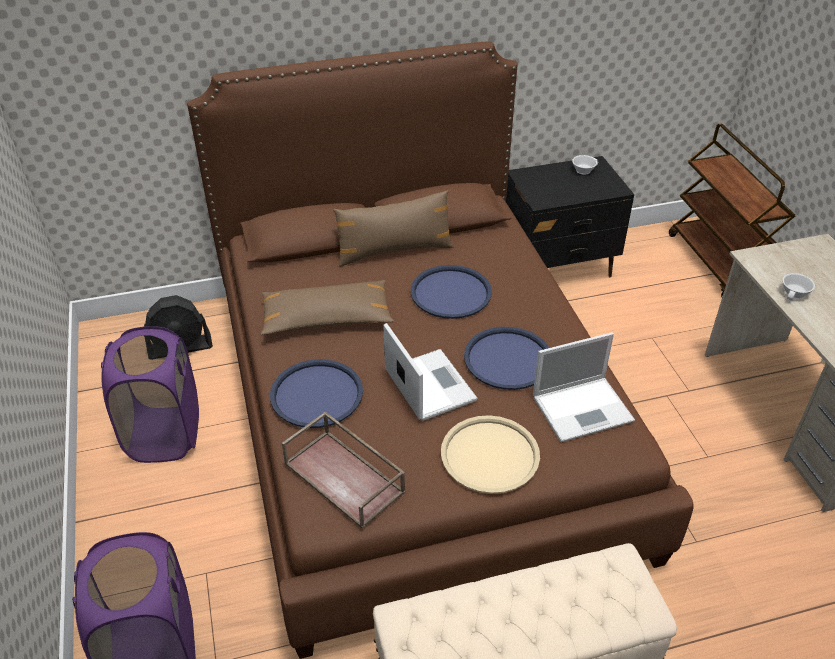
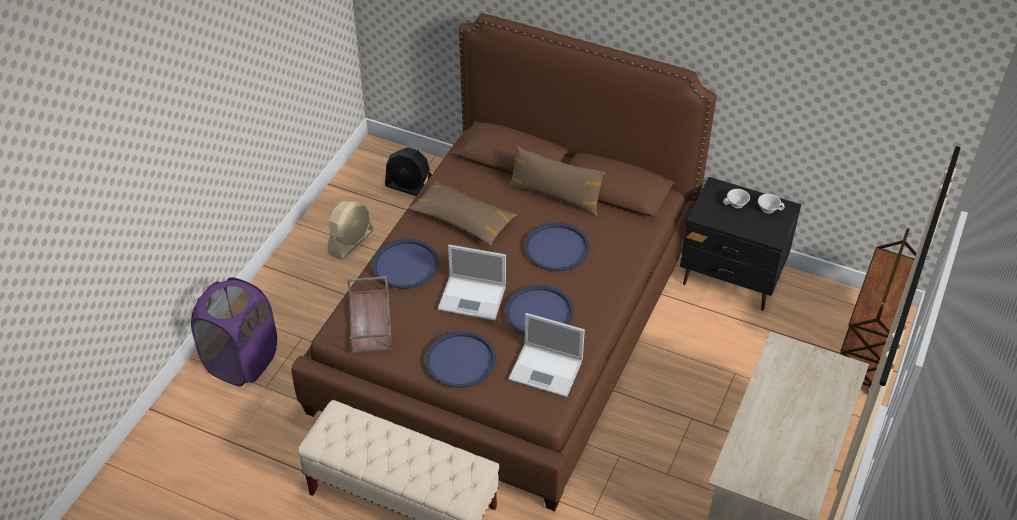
camera: 40 degrees right, 5 degrees up
purple laundry basket [101,326,199,463] -> beige fan [328,201,373,260]
laptop [383,323,477,421] -> laptop turned 90 degrees clockwise [438,245,506,320]
beige tray [441,415,540,494] -> blue tray [425,331,496,388]
white cup [782,273,815,300] -> white cup moved to [723,189,750,208]

